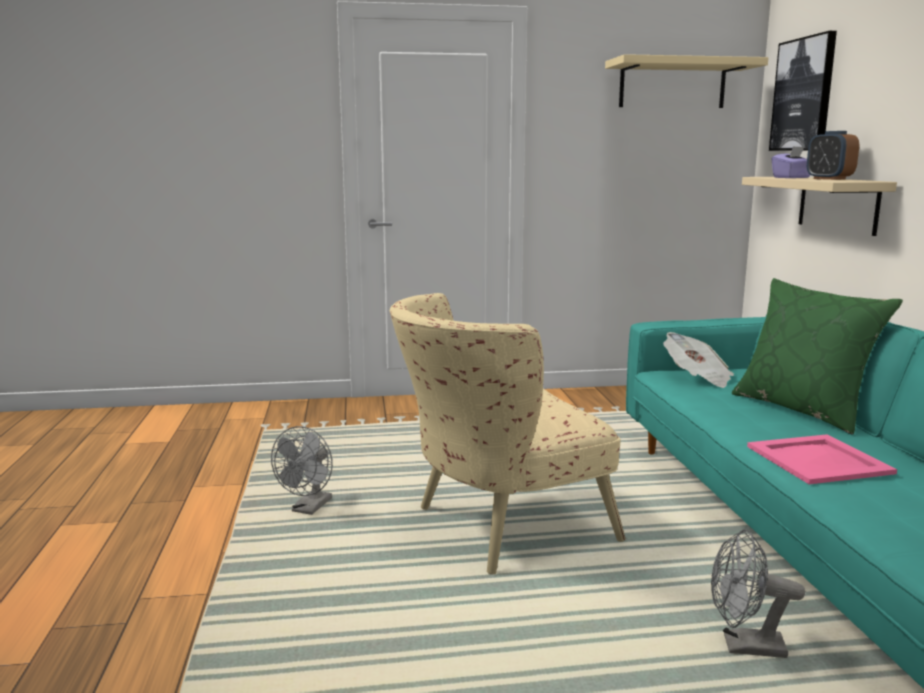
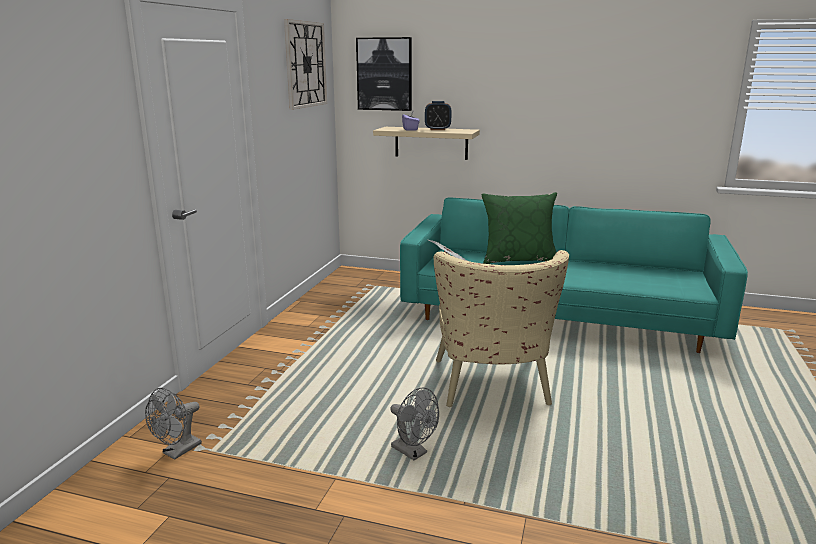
camera: 65 degrees left, 5 degrees up
beige shelf [605,54,769,108] -> wall clock [284,19,327,110]
grey fan [711,529,805,658] -> grey fan moved to [145,388,202,459]
pink tray [747,434,897,484] -> none

